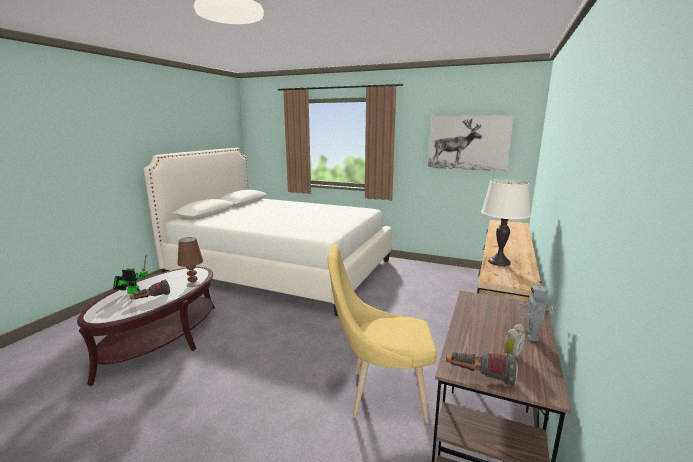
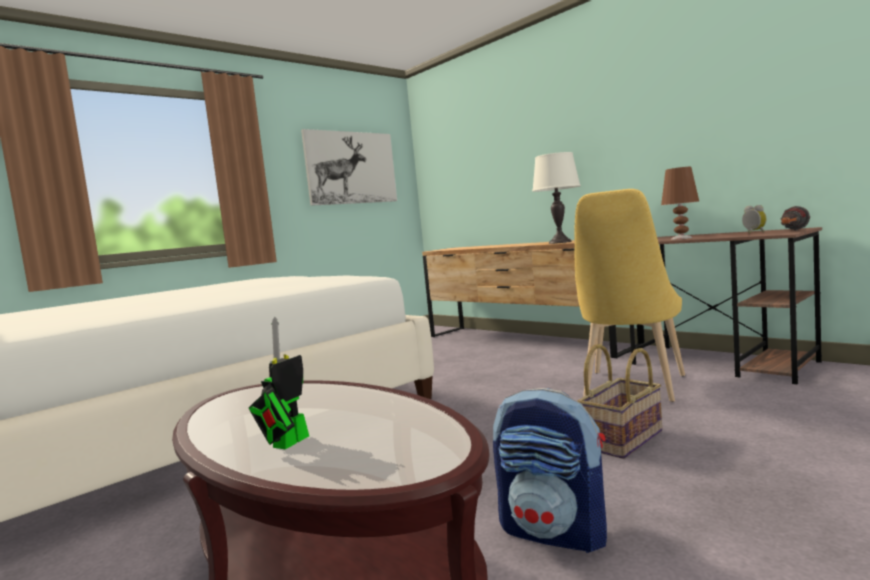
camera: 65 degrees left, 10 degrees down
flashlight [130,280,170,300] -> none
brown table lamp [177,237,203,287] -> brown table lamp moved to [661,167,699,239]
toy robot [519,281,556,342] -> none
none -> backpack [493,388,607,553]
none -> basket [578,344,662,459]

